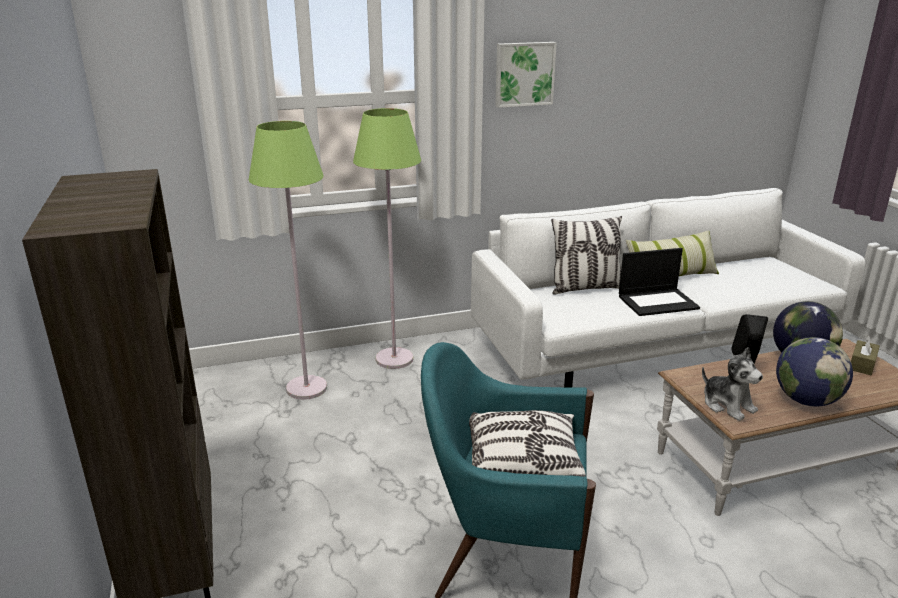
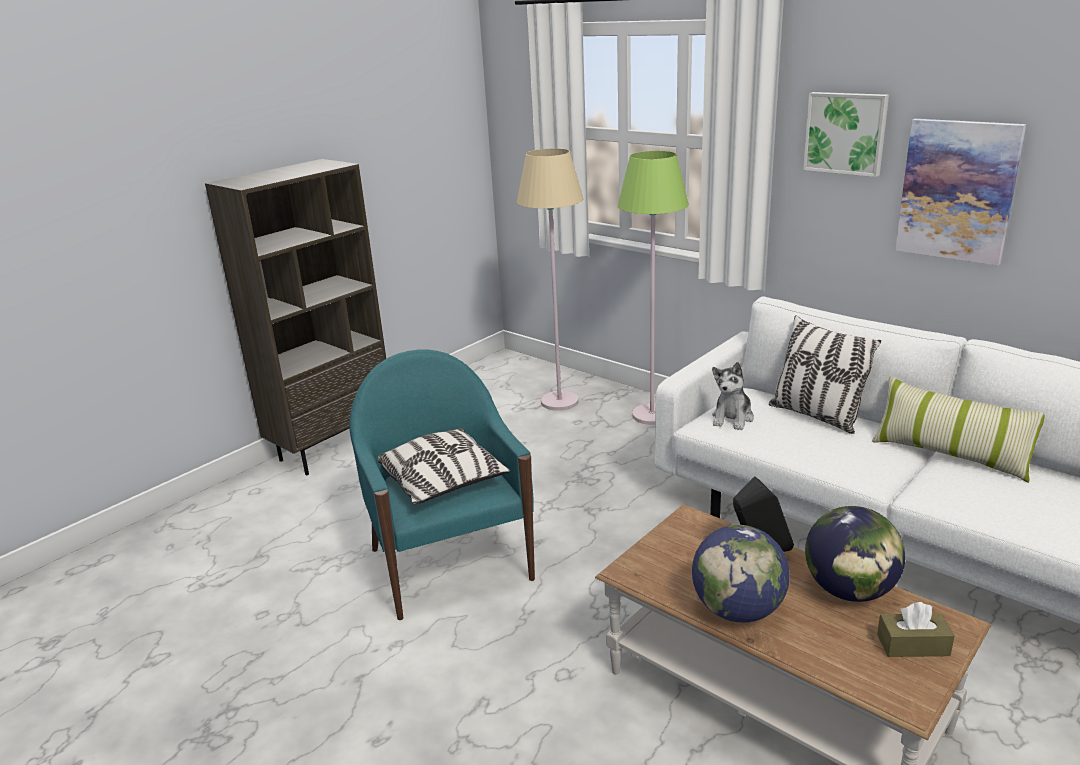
camera: 60 degrees right, 0 degrees up
green floor lamp [248,121,327,400] -> beige floor lamp [517,148,584,411]
laptop [619,248,700,316] -> none
plush toy [702,347,763,421] -> plush toy moved to [712,362,754,430]
none -> picture [895,119,1026,265]

